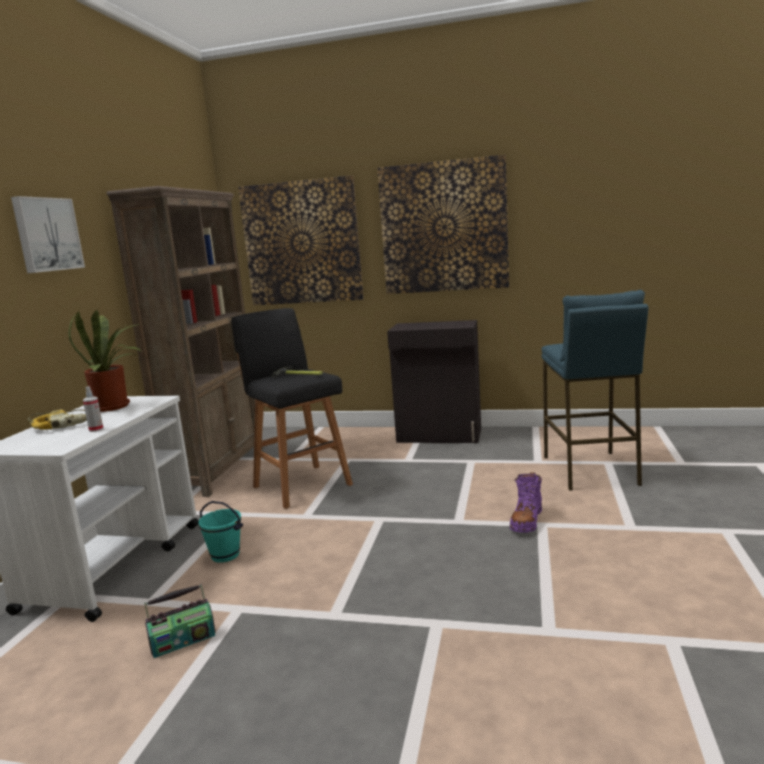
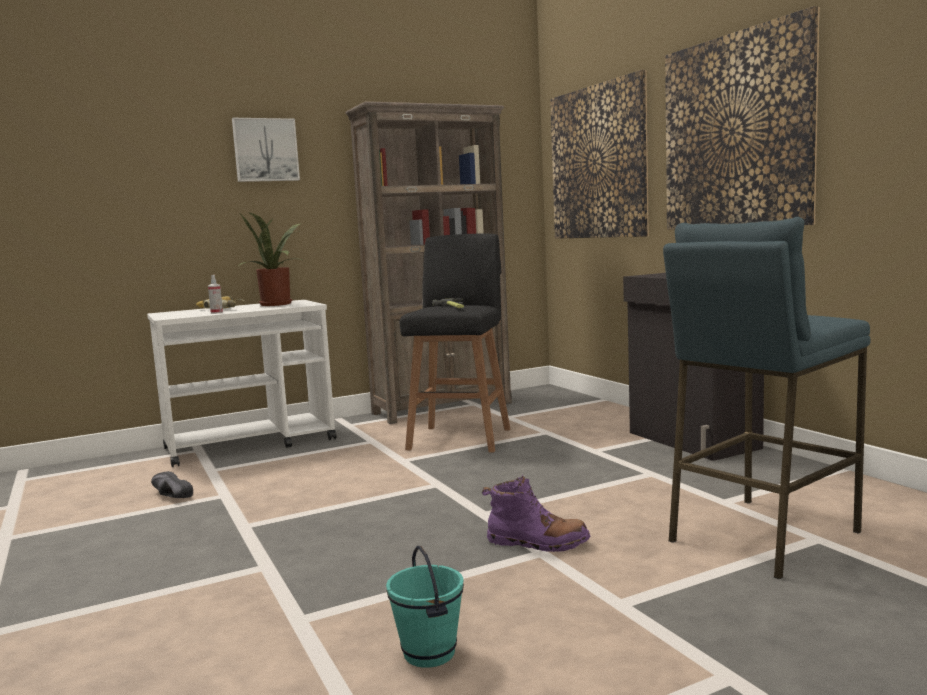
camera: 50 degrees right, 5 degrees down
radio [144,584,215,658] -> black shoe [151,471,193,498]
turquoise bucket [198,501,243,563] -> turquoise bucket moved to [386,546,464,668]
purple boot [510,472,542,533] -> purple boot turned 150 degrees counterclockwise [482,475,590,552]

